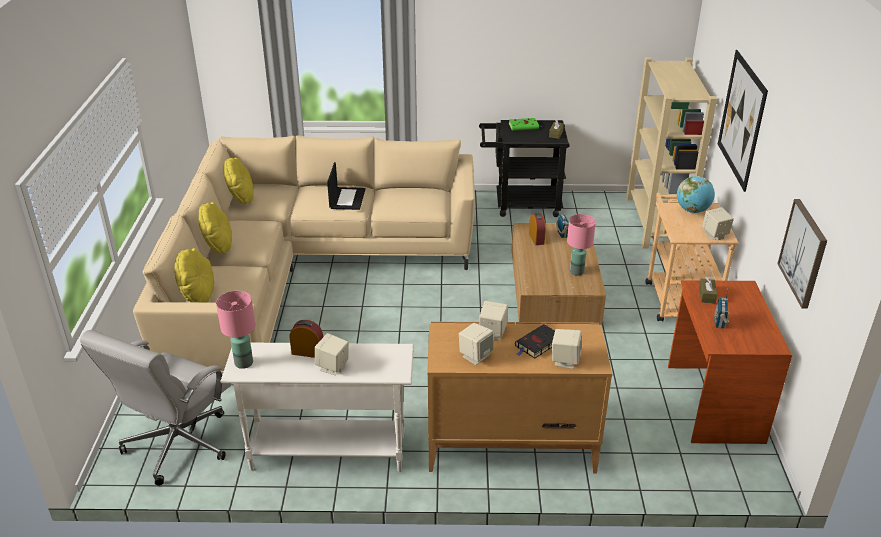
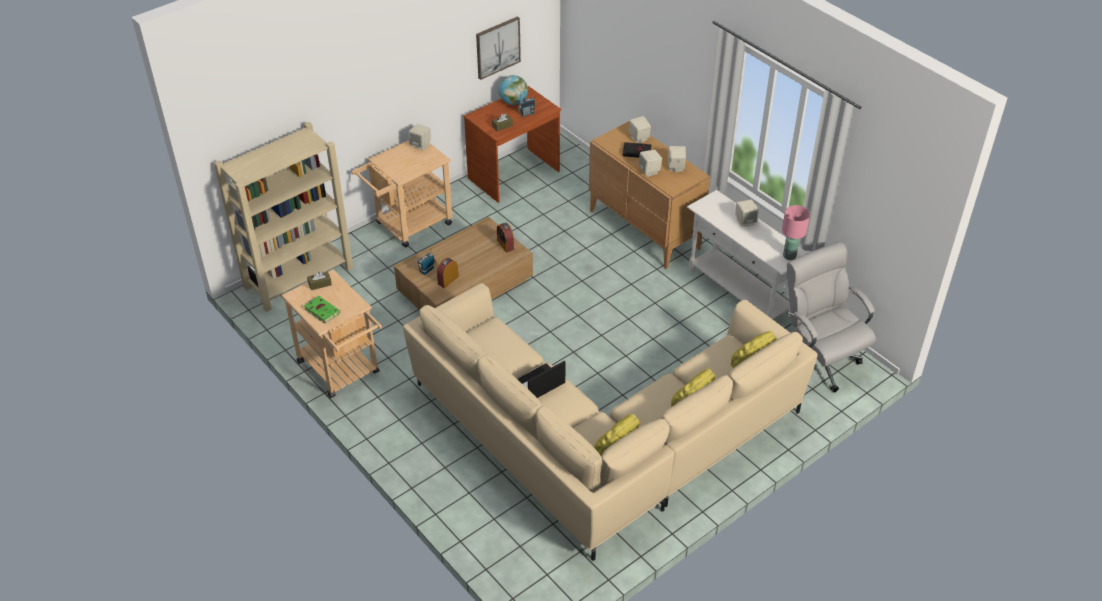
camera: 130 degrees left, 10 degrees up
grey office chair [80,330,231,485] -> grey office chair turned 105 degrees counterclockwise [787,242,876,392]
alarm clock [290,320,323,358] -> alarm clock moved to [497,223,514,252]
black cart [479,120,570,217] -> beige cart [281,270,382,398]
pink table lamp [567,214,596,276] -> none
globe [677,176,715,213] -> globe moved to [499,75,528,105]
picture [718,50,768,192] -> none

